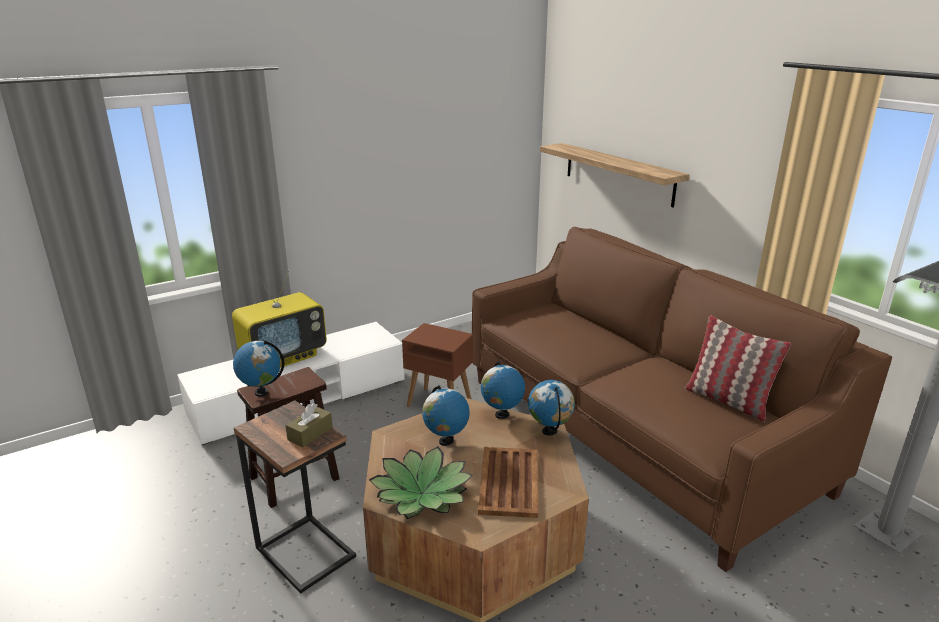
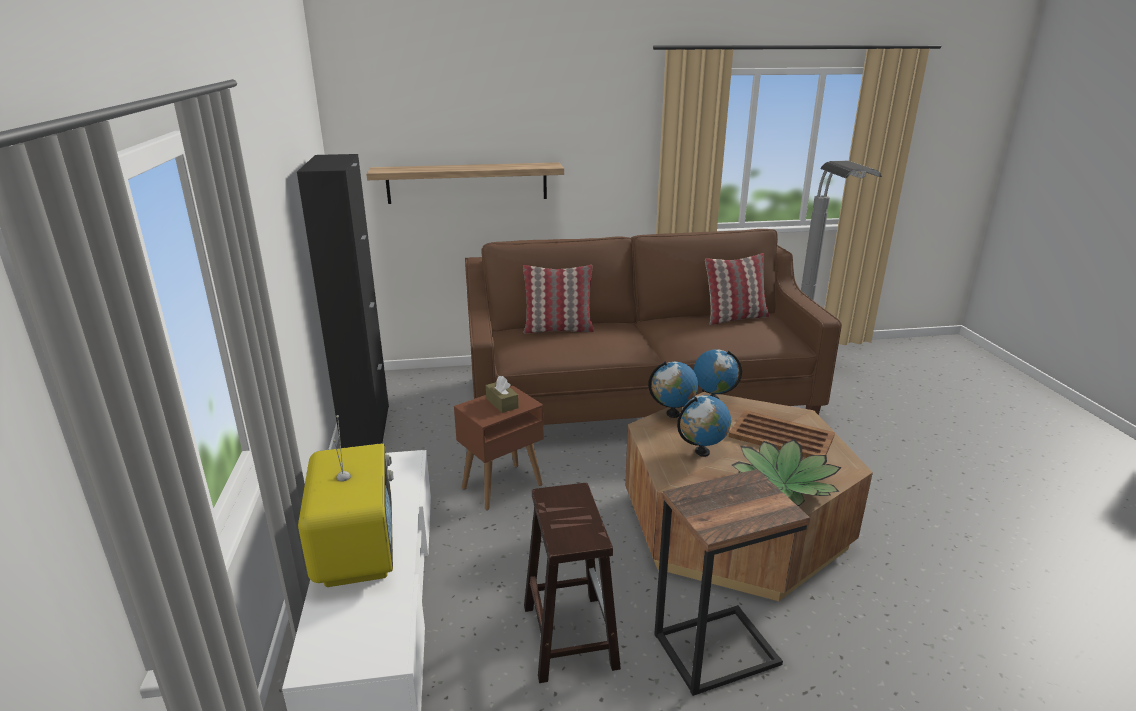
camera: 65 degrees left, 0 degrees up
globe [233,340,284,397] -> none
brown tissue box [286,403,333,447] -> brown tissue box moved to [486,376,519,413]
none -> black cabinet [297,154,389,448]
none -> pillow [523,265,594,333]

